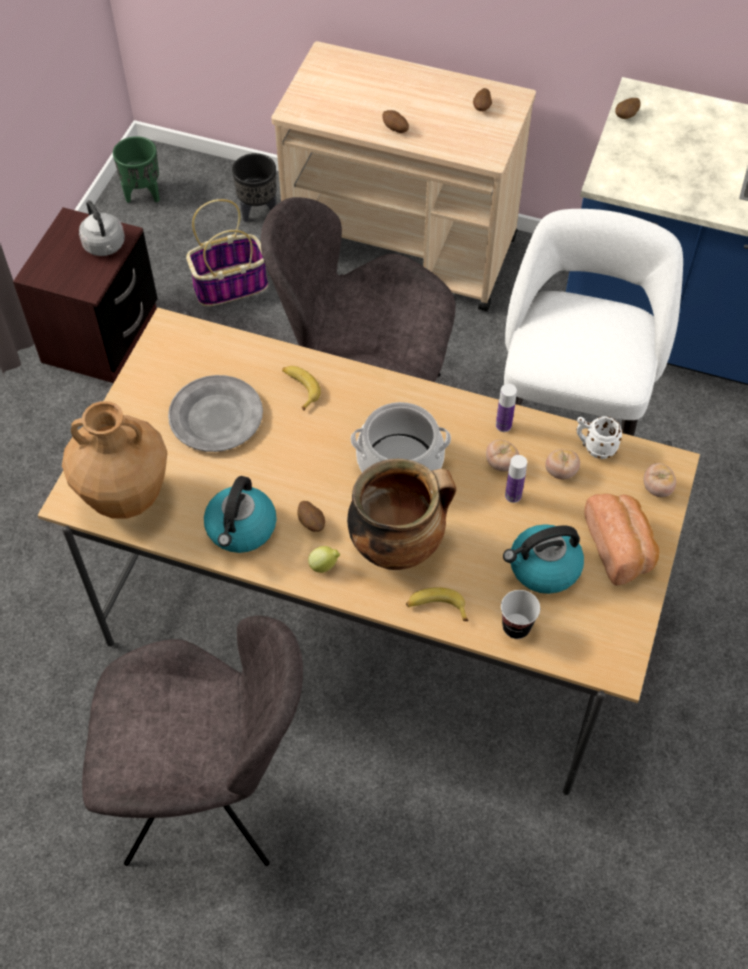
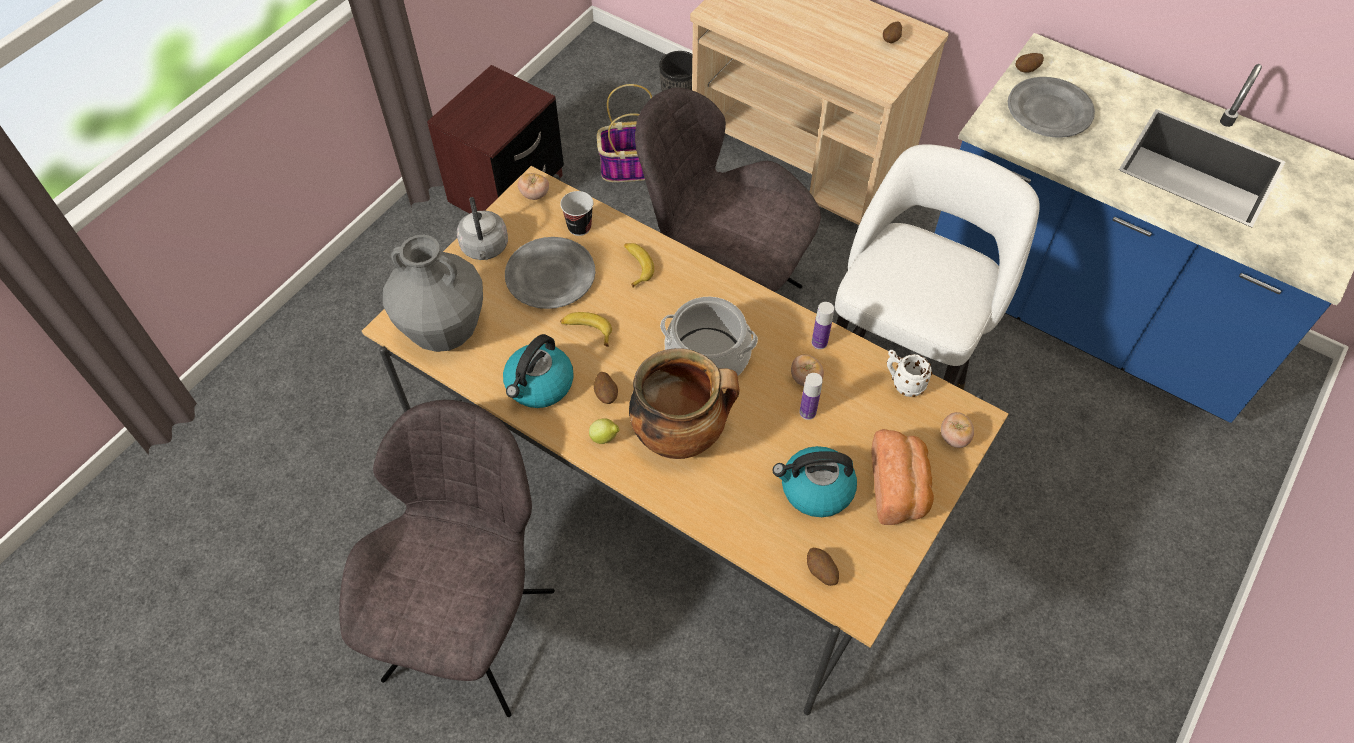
camera: 15 degrees right, 0 degrees up
brown vase [62,401,167,519] -> grey vase [383,234,483,352]
grey kettle [79,200,125,256] -> grey kettle moved to [457,197,508,260]
grey chair [82,615,303,866] -> grey chair turned 90 degrees counterclockwise [339,400,555,717]
green planter [113,136,160,203] -> none
potato [382,110,409,133] -> potato moved to [807,548,839,586]
banana [406,587,469,621] -> banana moved to [560,312,612,347]
cup [501,590,540,639] -> cup moved to [560,191,593,236]
tomato [545,449,580,479] -> tomato moved to [518,173,549,200]
none -> grey plate [1008,77,1095,138]

